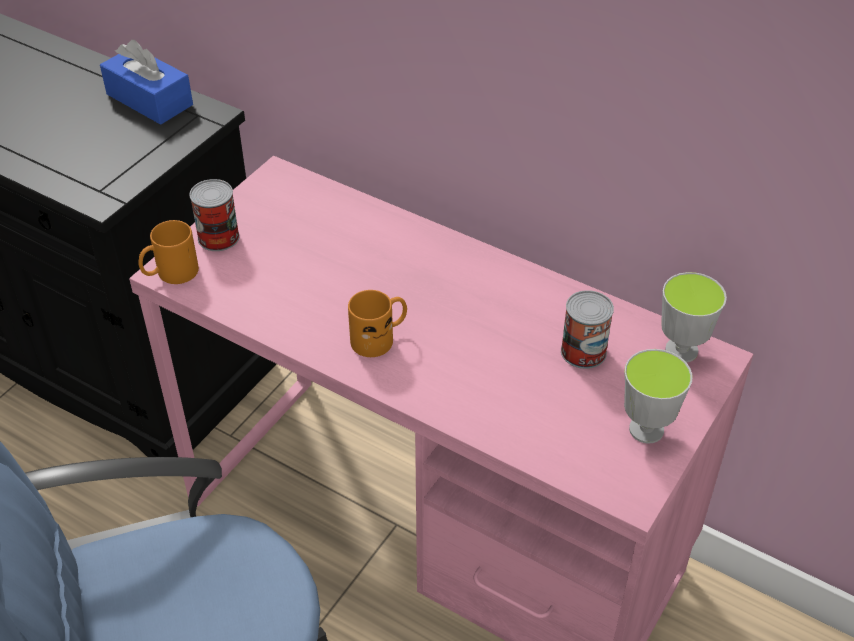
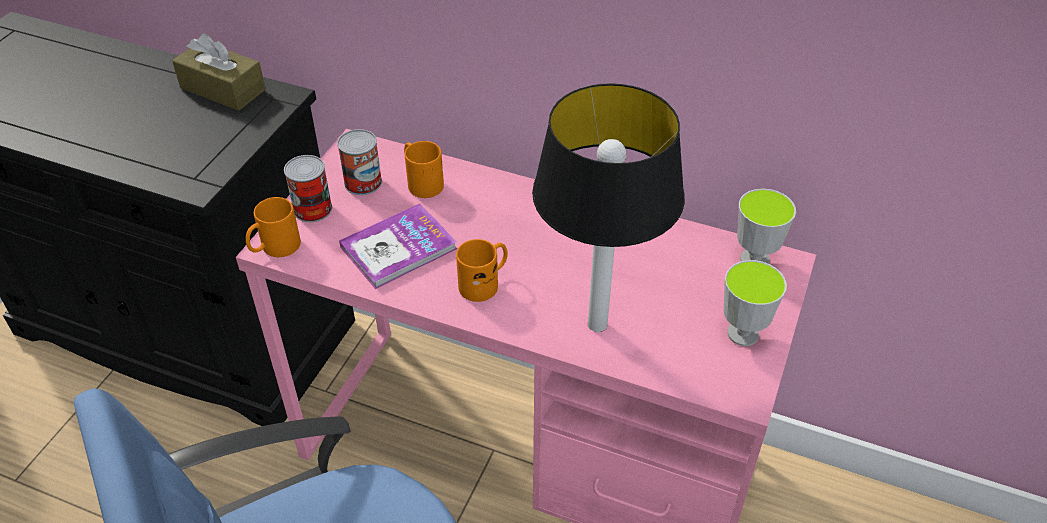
camera: 10 degrees left, 0 degrees up
blue tissue box [100,40,193,125] -> brown tissue box [172,33,266,111]
can [561,290,614,369] -> can moved to [337,129,382,195]
none -> book [339,204,457,289]
none -> orange mug [404,141,444,198]
none -> table lamp [532,83,685,332]

